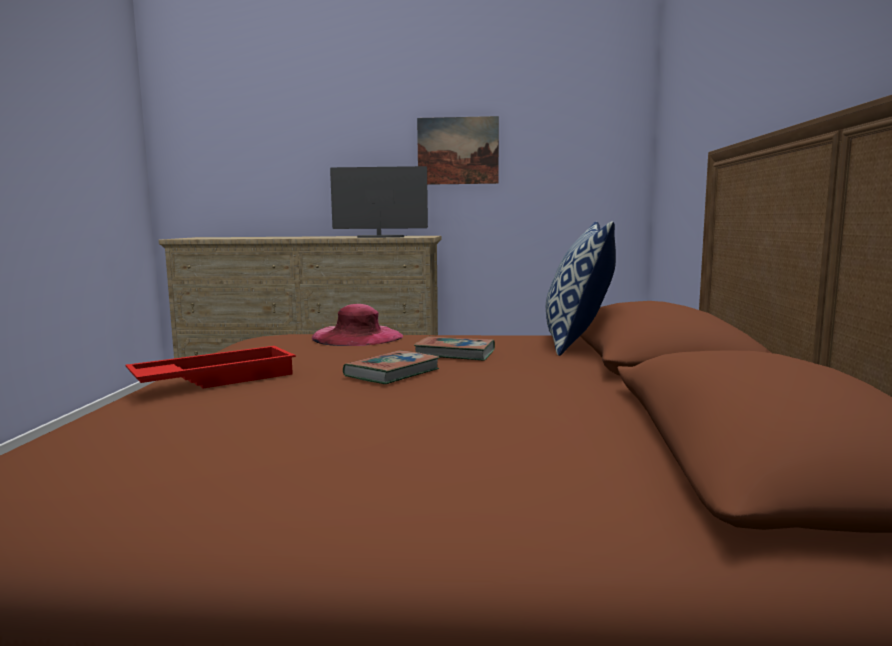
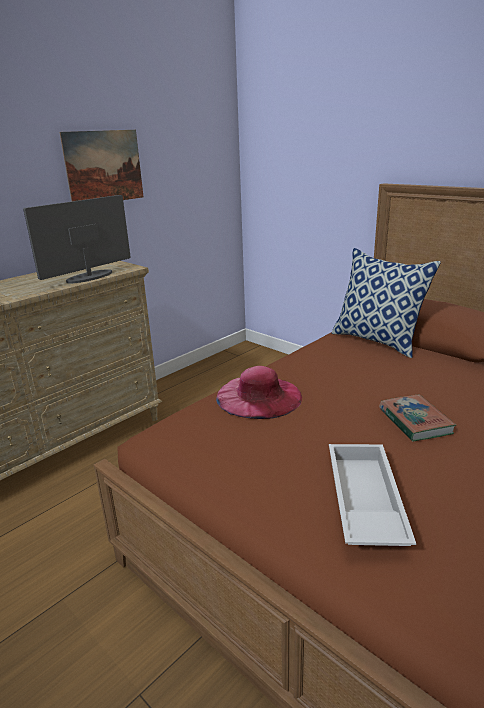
camera: 50 degrees left, 15 degrees up
red tray [125,346,296,389] -> white tray [329,444,416,546]
book [414,337,495,361] -> none

